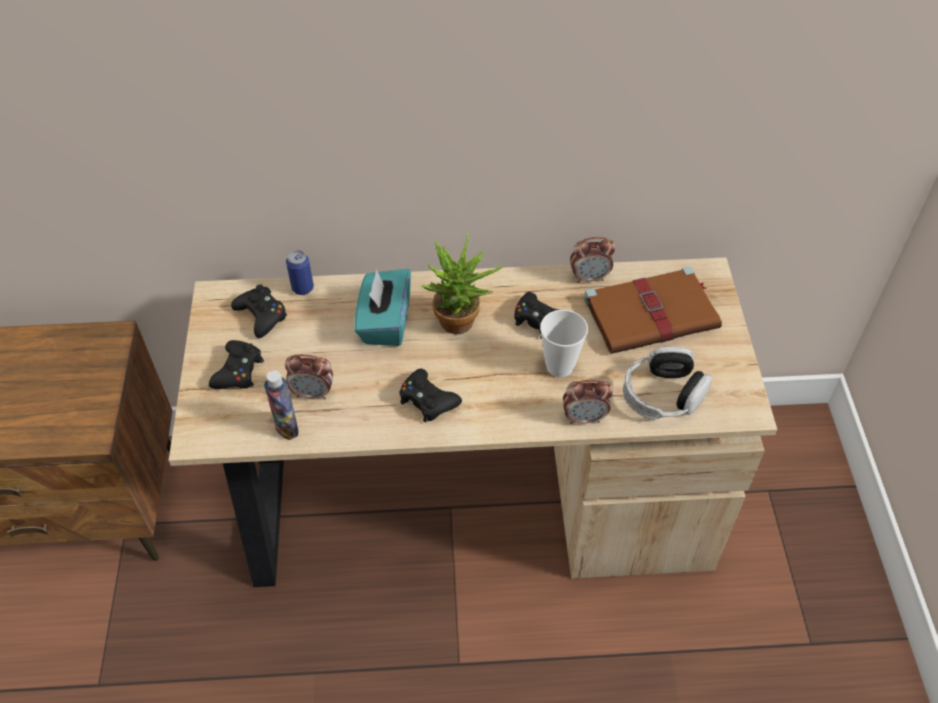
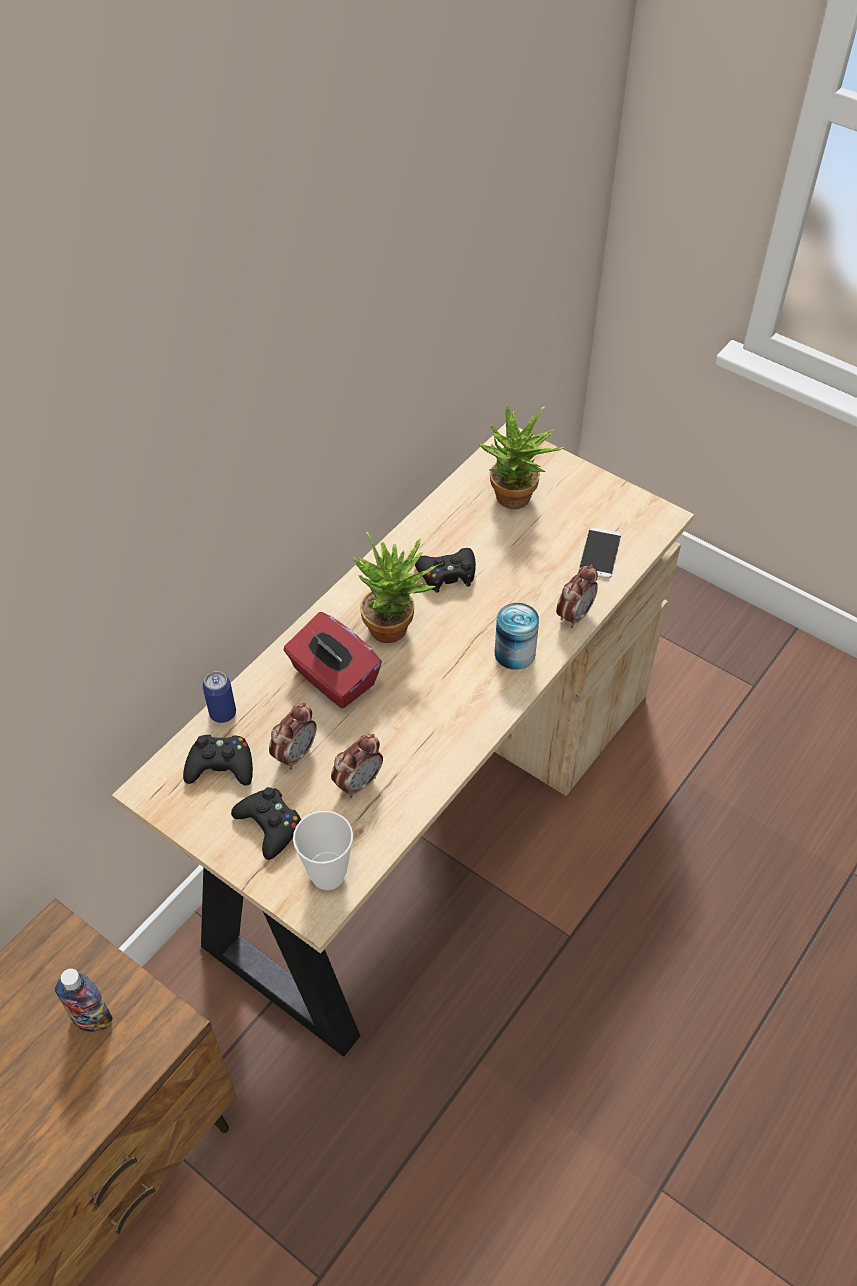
camera: 50 degrees left, 0 degrees up
bottle [264,370,299,440] -> bottle moved to [54,969,113,1032]
turquoise tissue box [355,269,411,346] -> red tissue box [284,612,382,708]
black game controller [399,368,462,422] -> none
cup [540,310,588,377] -> cup moved to [293,811,353,890]
alarm clock [570,237,615,283] -> alarm clock moved to [269,703,317,770]
brown book [584,266,722,354] -> potted plant [479,402,564,509]
headphones [623,347,712,420] -> phone [579,527,621,579]
none -> can [495,603,539,670]

